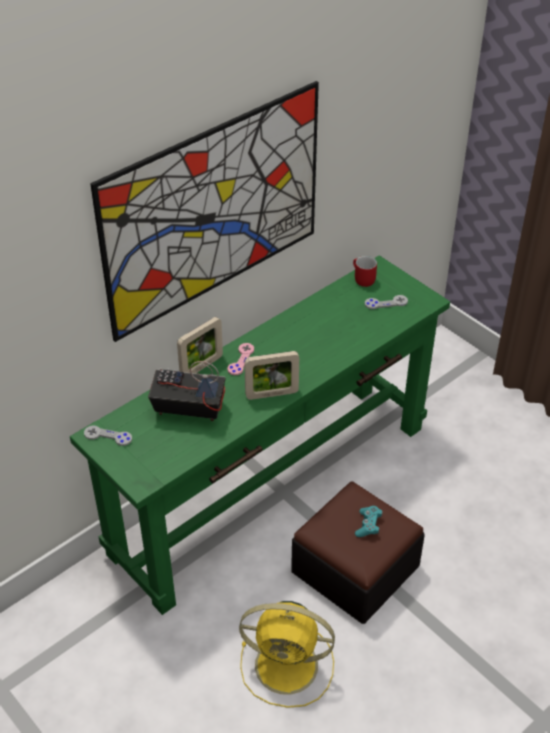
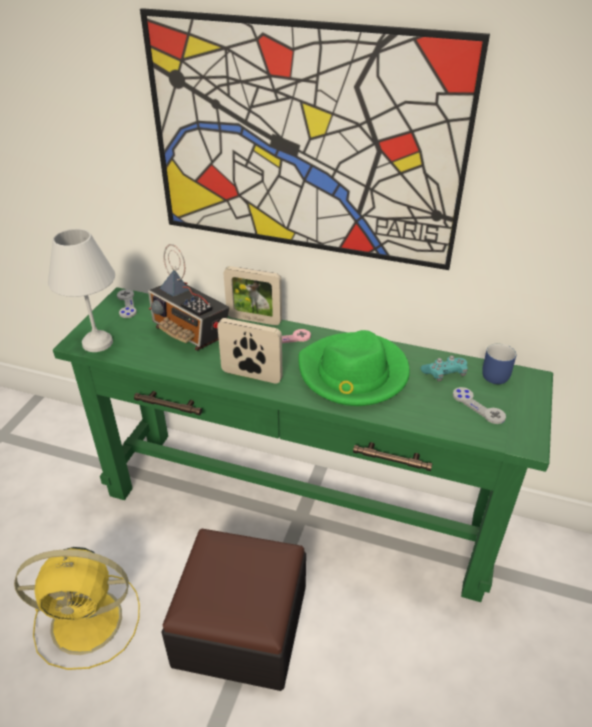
camera: 60 degrees right, 5 degrees down
radio [148,361,226,421] -> radio turned 150 degrees clockwise [148,244,229,351]
yellow fan [239,601,335,708] -> yellow fan turned 75 degrees counterclockwise [14,547,140,670]
picture frame [244,351,299,400] -> picture frame turned 150 degrees clockwise [217,318,283,383]
red mug [353,256,377,287] -> blue mug [482,343,516,384]
turquoise game controller [355,506,382,537] -> turquoise game controller moved to [420,356,468,381]
none -> white table lamp [48,229,115,352]
none -> green hat [298,330,410,406]

